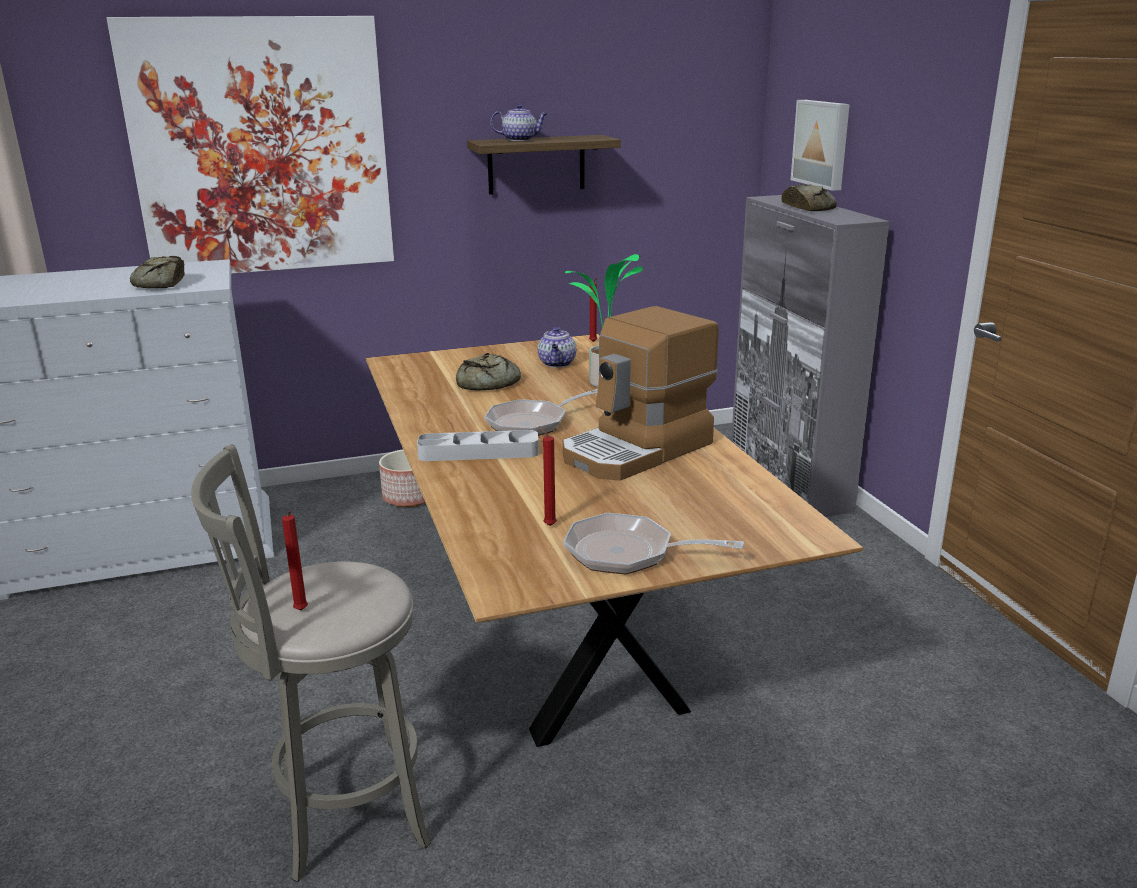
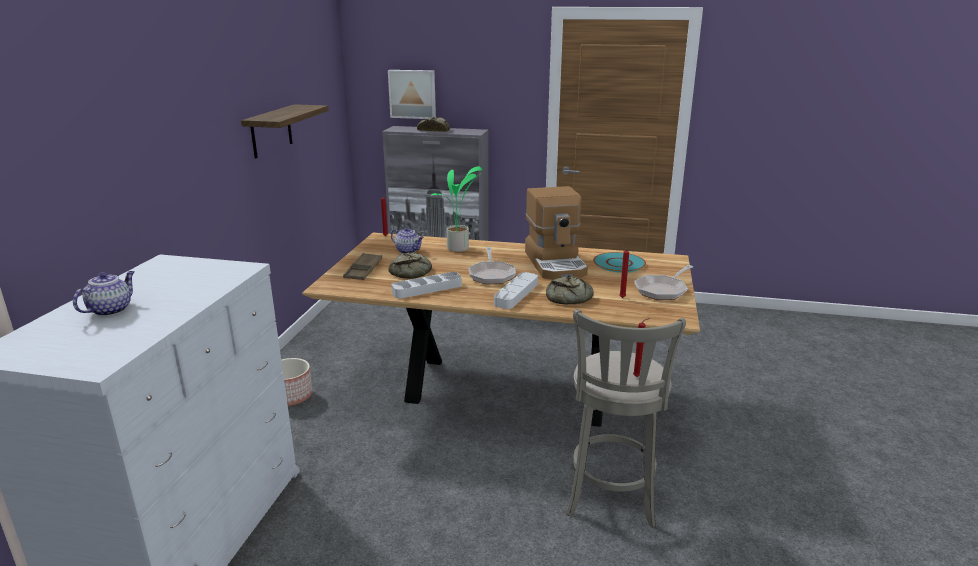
camera: 60 degrees left, 0 degrees up
picture [107,16,394,274] -> none
bread [130,256,185,288] -> bread moved to [546,275,594,304]
teapot [490,104,548,141] -> teapot moved to [73,271,134,316]
none -> brown tray [343,253,382,280]
none -> grey tray [392,272,462,299]
none -> turquoise plate [593,252,646,273]

